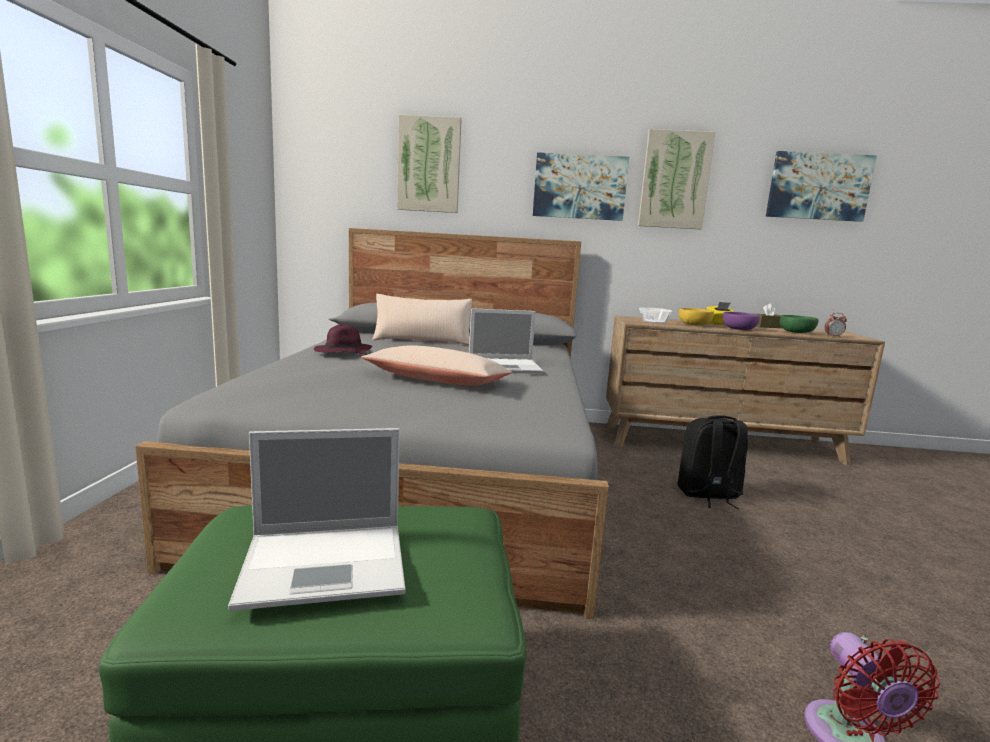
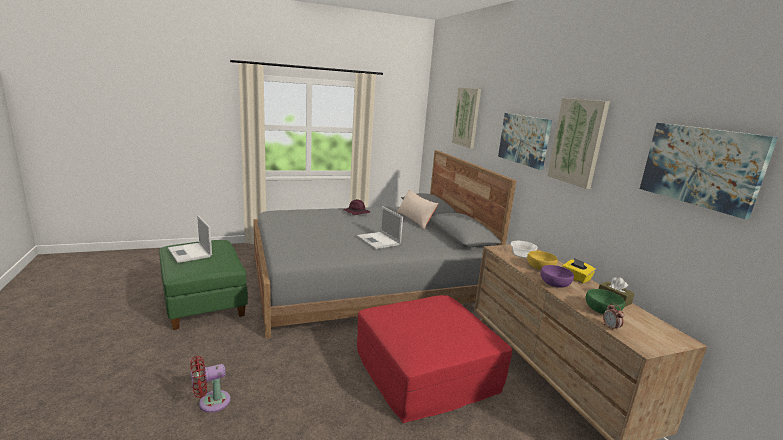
camera: 65 degrees right, 5 degrees up
beige pillow [361,345,512,386] -> none
black backpack [677,415,748,509] -> red ottoman [357,295,512,423]

